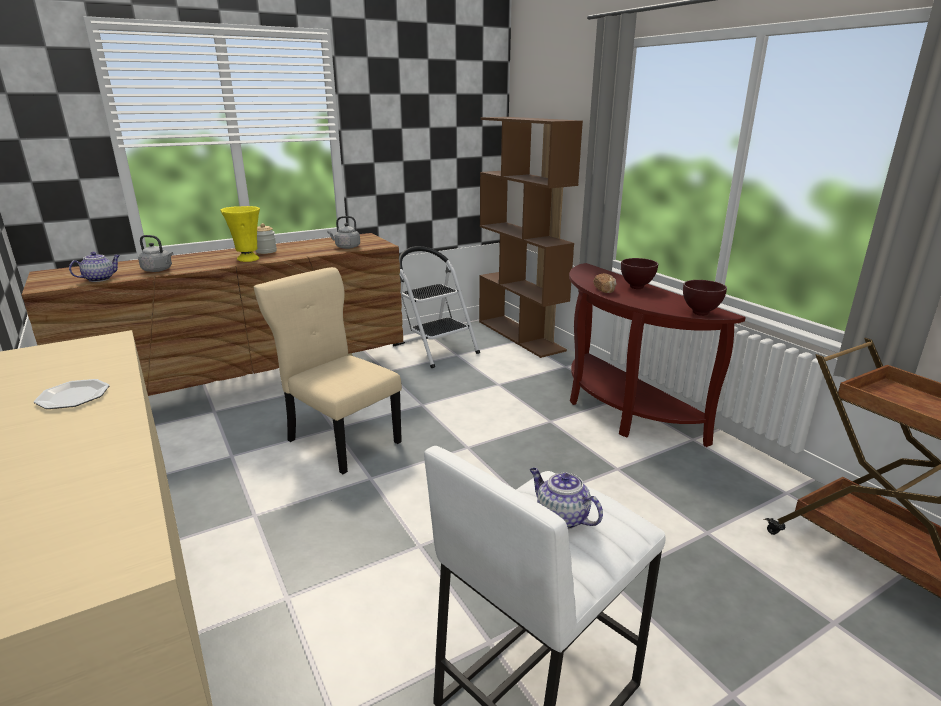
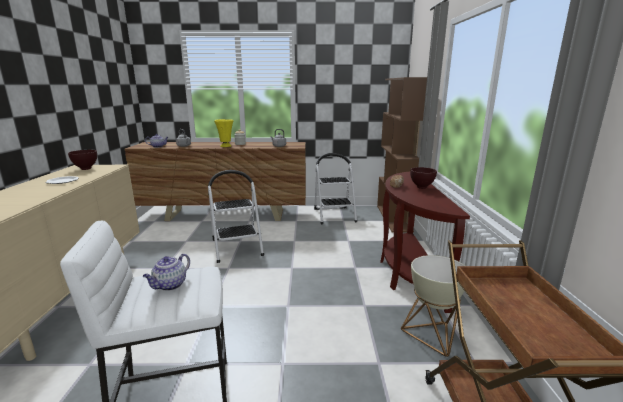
camera: 30 degrees right, 5 degrees down
beige chair [254,267,402,474] -> step ladder [208,170,264,263]
teapot [530,468,603,529] -> teapot turned 135 degrees counterclockwise [143,254,190,291]
brown bowl [683,280,727,316] -> brown bowl moved to [68,150,97,170]
none -> planter [401,255,465,357]

